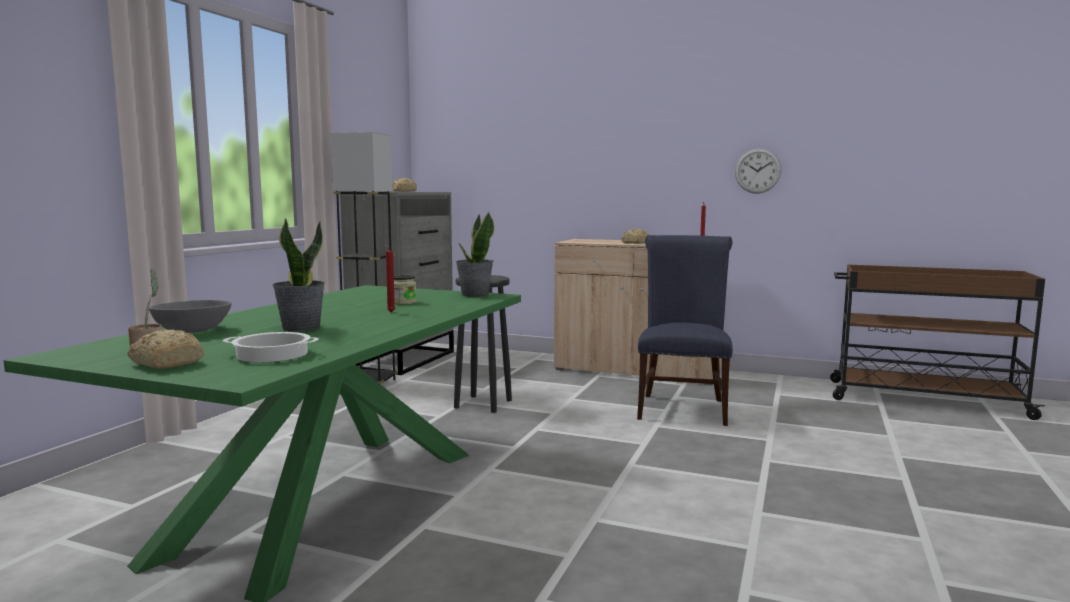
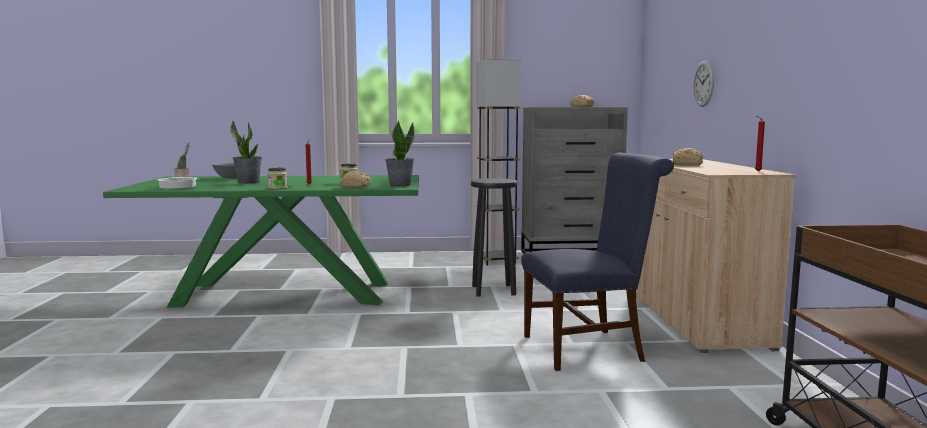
camera: 65 degrees right, 0 degrees up
bread [128,329,204,369] -> bread moved to [341,170,371,188]
wall clock [735,148,782,194] -> wall clock moved to [694,61,714,107]
none -> jar [267,168,288,189]

